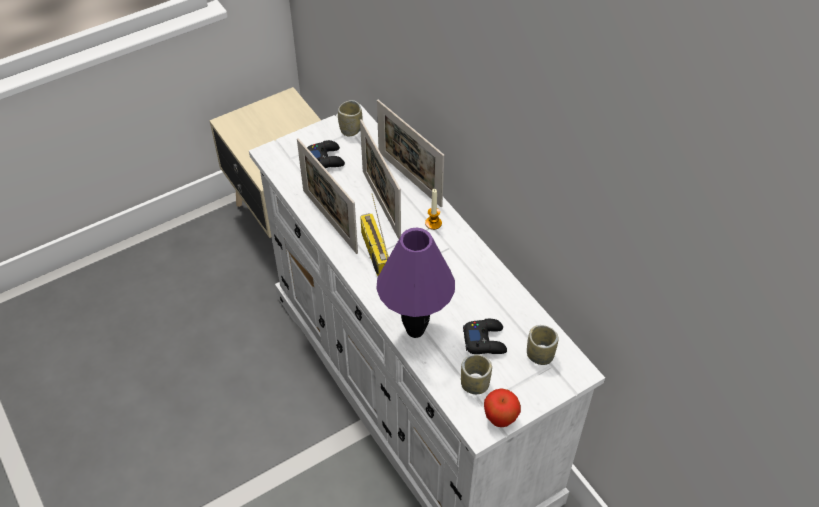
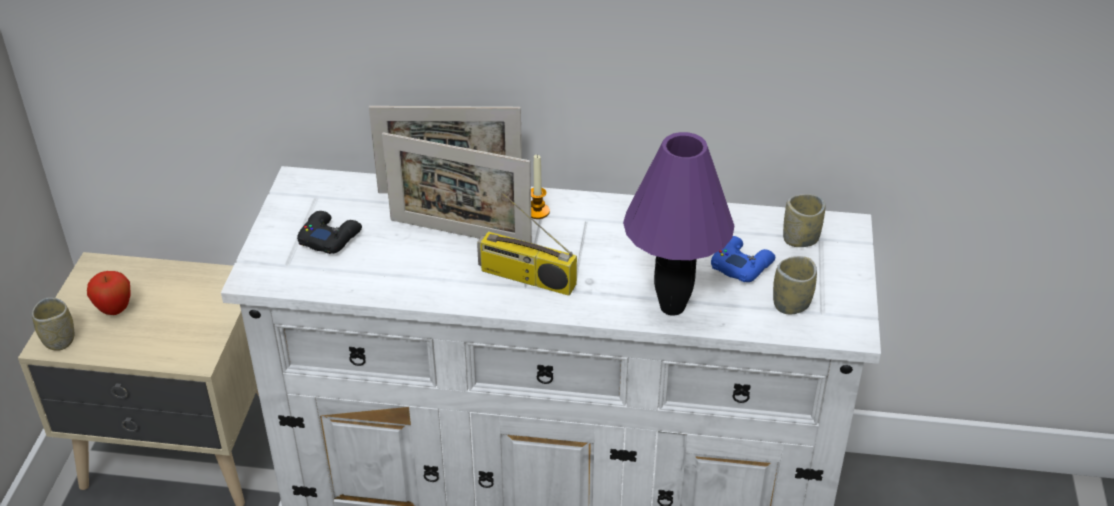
camera: 50 degrees left, 10 degrees down
picture frame [297,138,358,254] -> none
cup [338,100,363,136] -> cup moved to [32,297,74,351]
black game controller [463,319,507,354] -> blue game controller [711,236,775,282]
apple [484,388,521,427] -> apple moved to [87,271,131,315]

